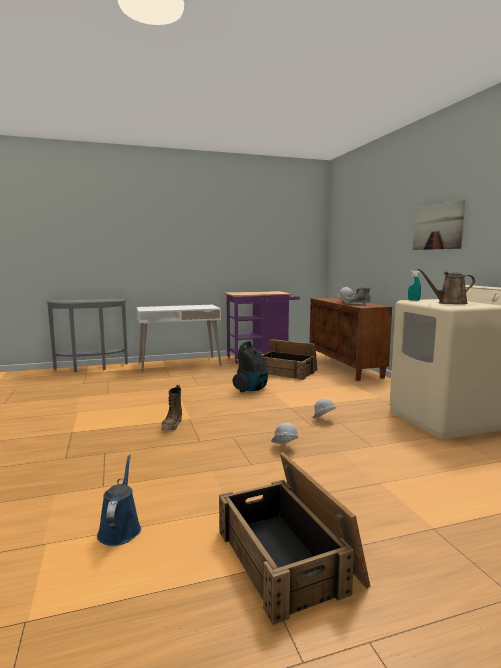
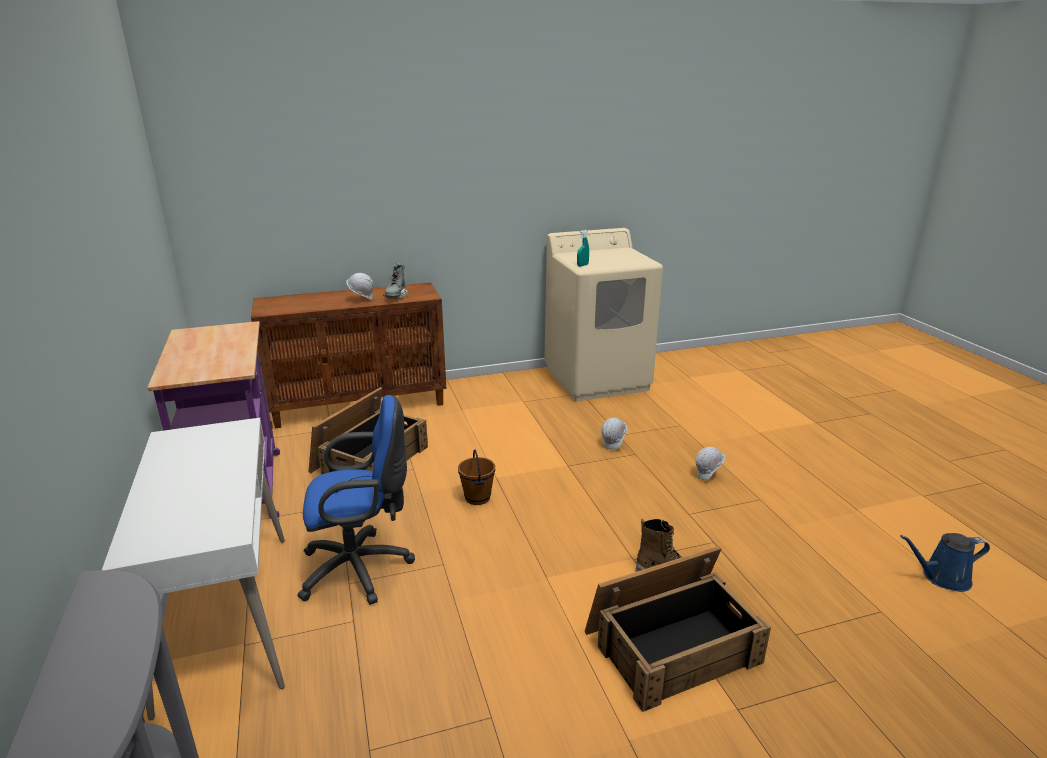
camera: 90 degrees left, 15 degrees up
crate [219,452,370,625] -> crate moved to [585,546,771,712]
vacuum cleaner [232,341,268,392] -> brown bucket [458,450,495,505]
picture [413,200,465,250] -> none
brown watering can [417,269,475,304] -> none
none -> blue office chair [297,395,415,605]

